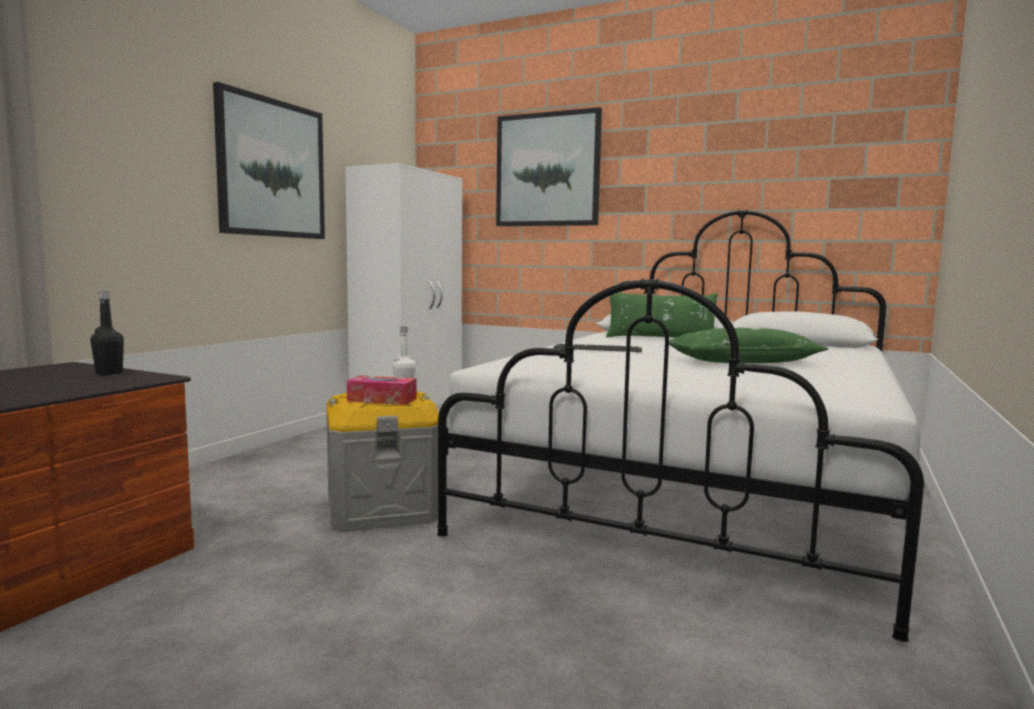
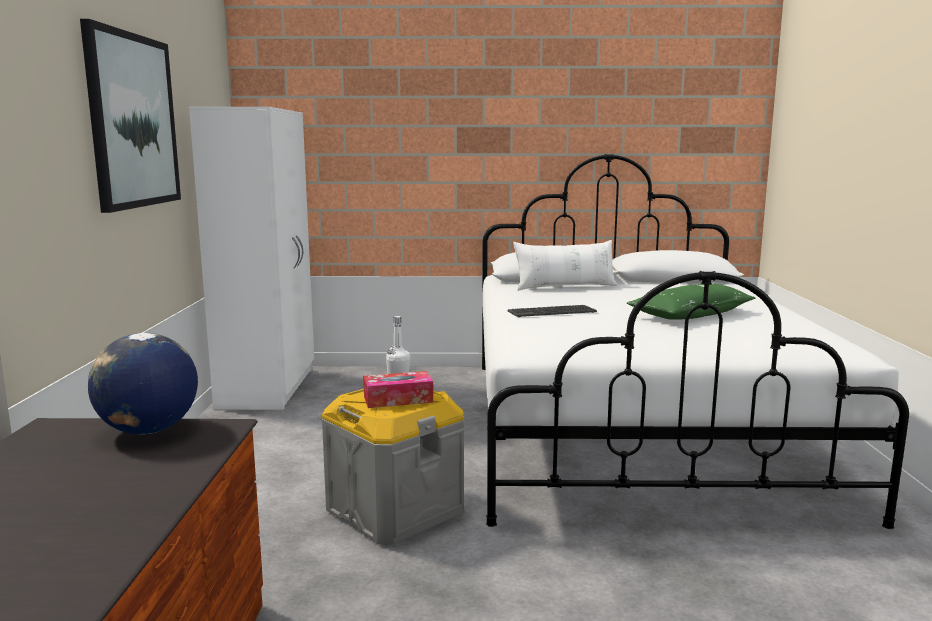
camera: 25 degrees left, 5 degrees up
black bottle [90,291,124,375] -> globe [88,333,198,434]
picture [496,107,602,226] -> none
green pillow [606,292,718,337] -> white pillow [513,240,617,291]

